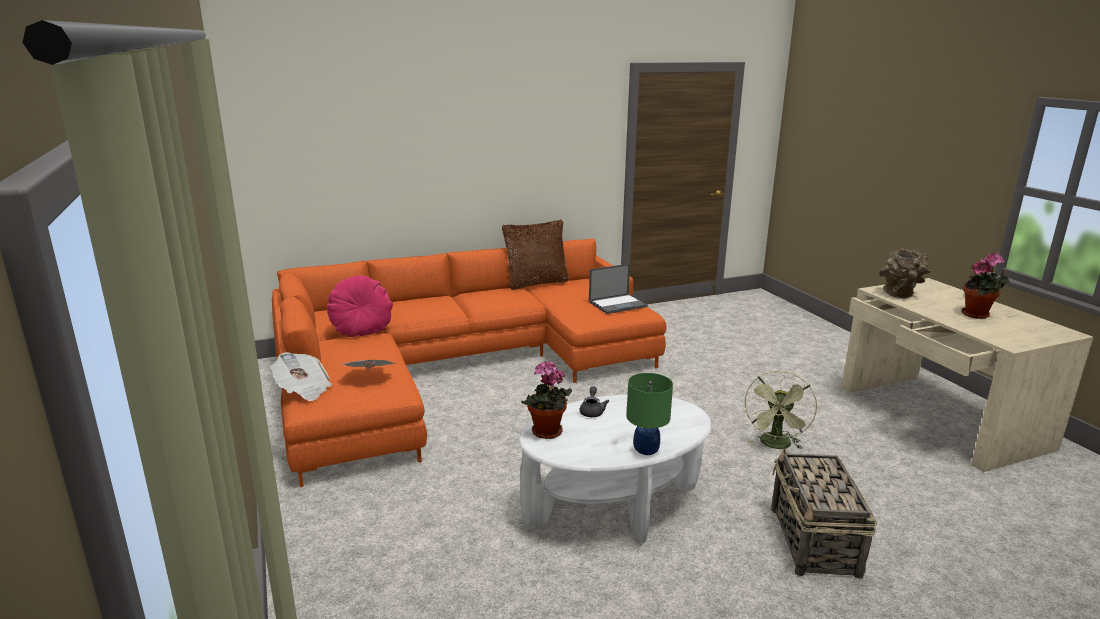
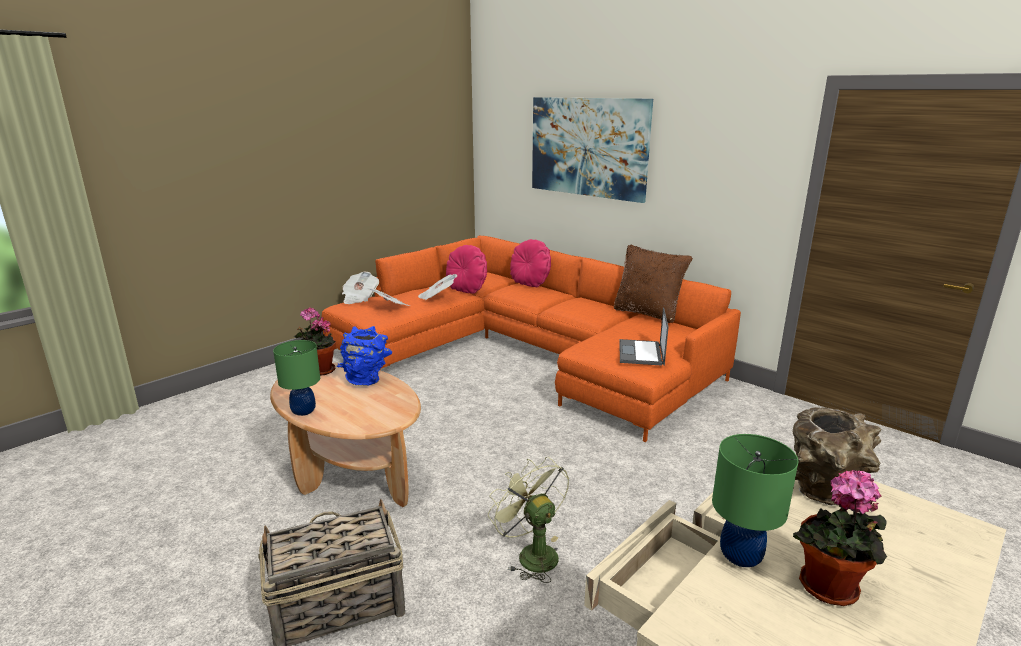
camera: 65 degrees right, 0 degrees up
white coffee table [519,394,712,544] -> brown coffee table [270,363,421,507]
grey teapot [580,386,609,417] -> blue vase [337,326,392,386]
laptop [589,264,648,314] -> laptop turned 60 degrees clockwise [619,308,668,366]
green fan [745,371,817,449] -> green fan turned 60 degrees clockwise [488,457,569,583]
none -> newspaper [418,274,457,300]
none -> pink pillow [510,239,551,287]
none -> picture [532,97,653,203]
none -> green table lamp [712,434,798,567]

